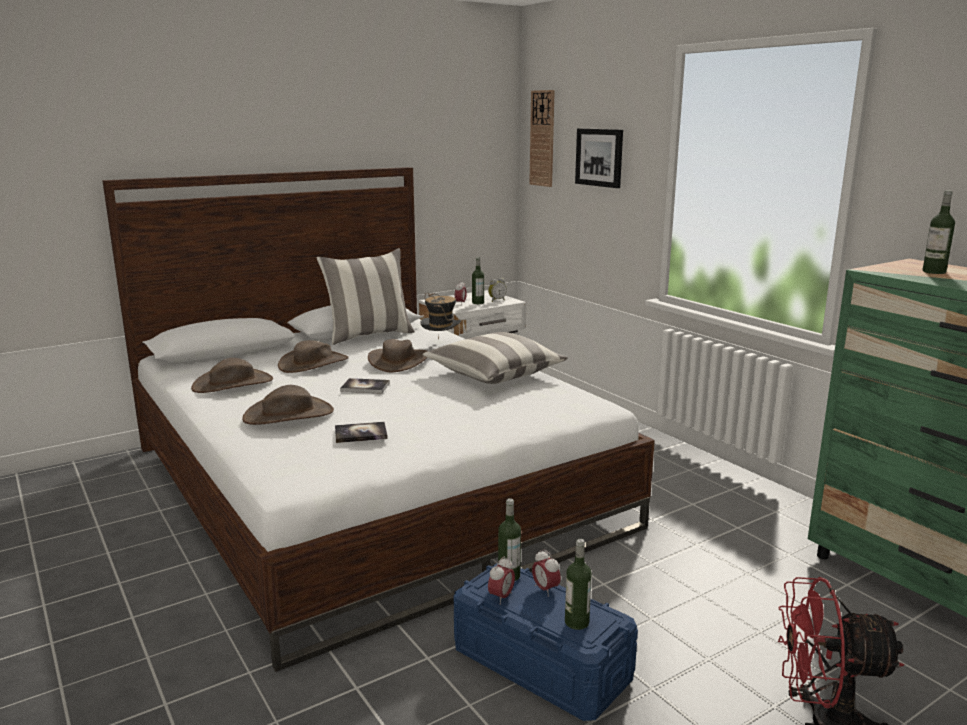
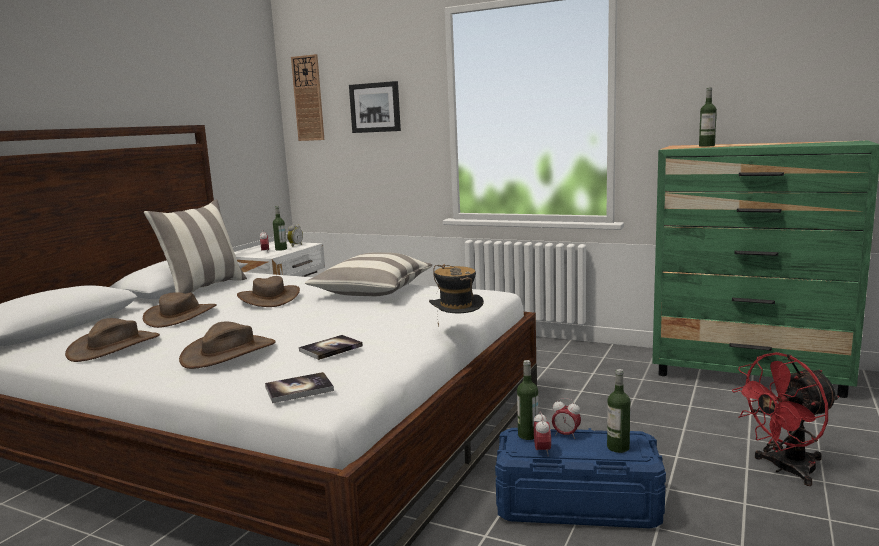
camera: 30 degrees left, 5 degrees down
book [340,378,390,394] -> book moved to [265,372,334,403]
hat [420,293,461,339] -> hat moved to [429,264,484,327]

